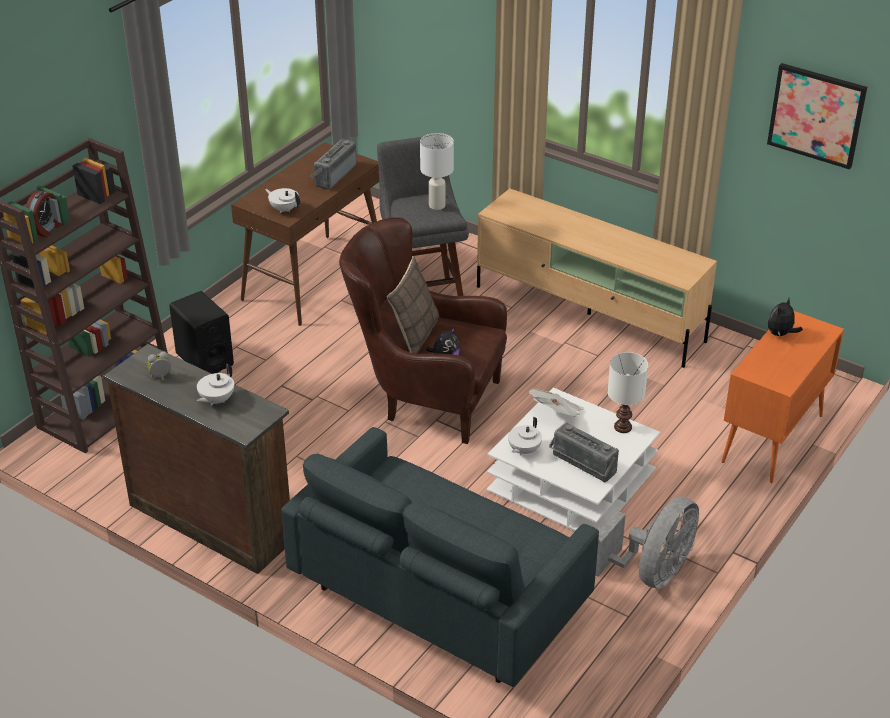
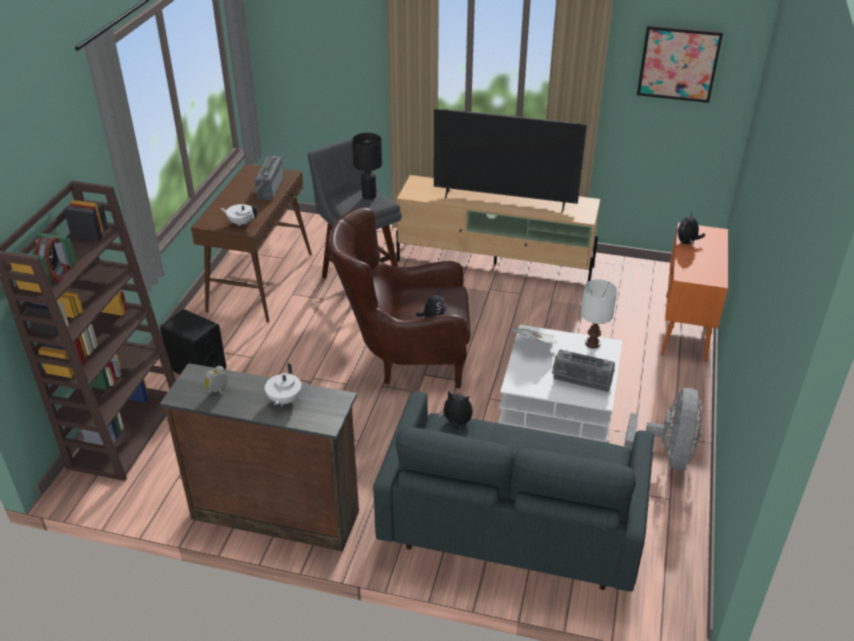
camera: 20 degrees left, 0 degrees up
pillow [387,256,439,353] -> none
white table lamp [420,133,454,210] -> black table lamp [352,133,382,200]
white teapot [508,417,542,456] -> none
none -> television [434,109,587,213]
none -> plush toy [439,391,473,430]

